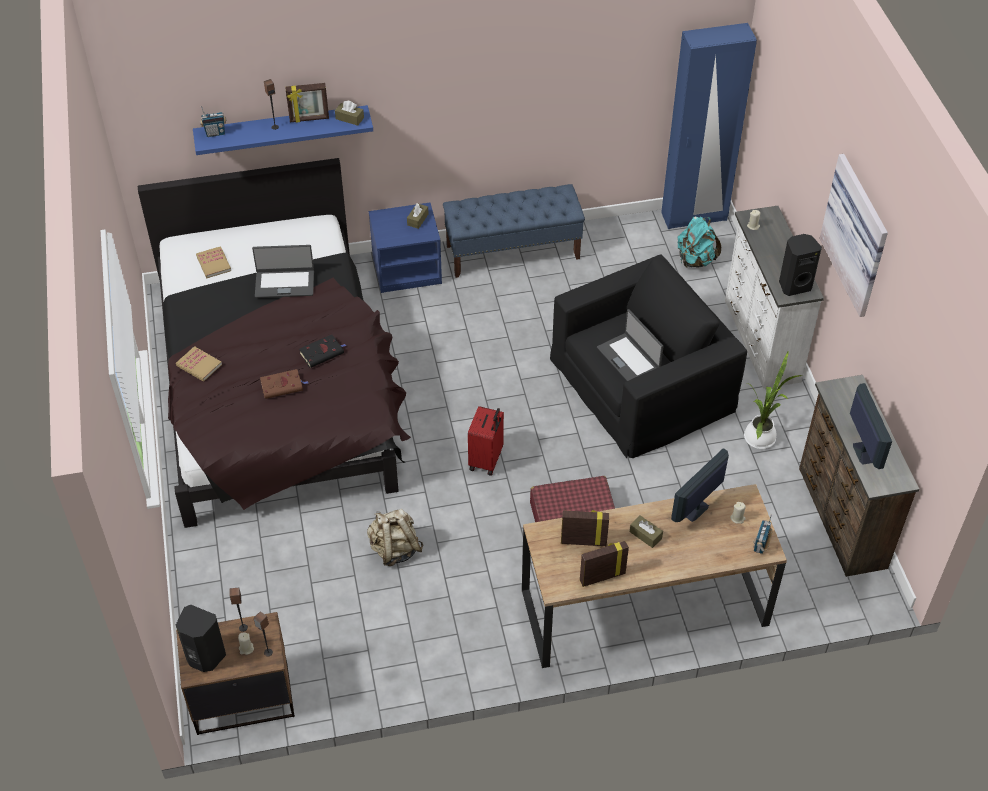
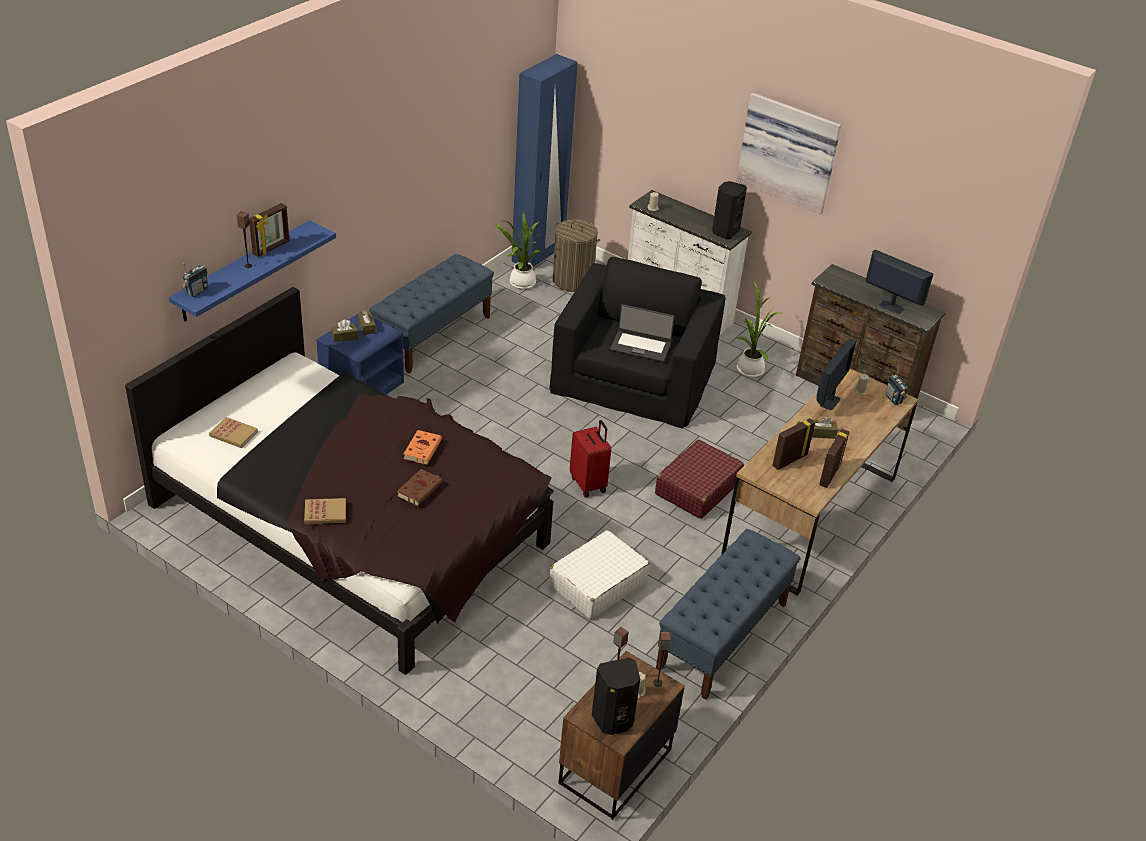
camera: 45 degrees left, 10 degrees down
laptop [252,245,314,298] -> none
black book [299,335,347,368] -> orange book [403,430,442,465]
brown tissue box [335,101,364,126] -> brown tissue box moved to [331,320,358,343]
beige backpack [367,508,423,566] -> white suitcase [549,530,650,619]
monitor [671,448,729,522] -> monitor turned 150 degrees counterclockwise [817,339,856,410]
turquoise backpack [677,216,721,268] -> laundry basket [553,219,600,292]
none -> potted plant [495,212,542,289]
none -> blue bench [656,529,801,700]

